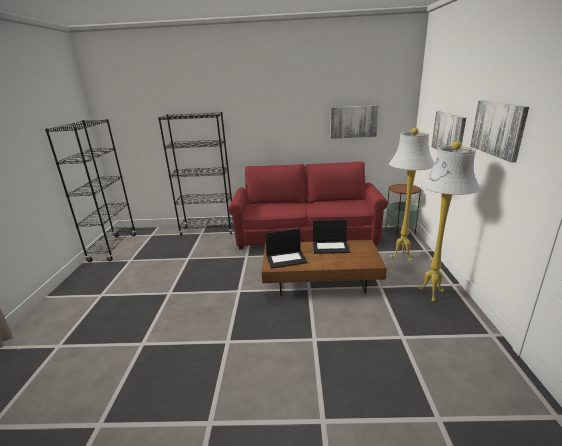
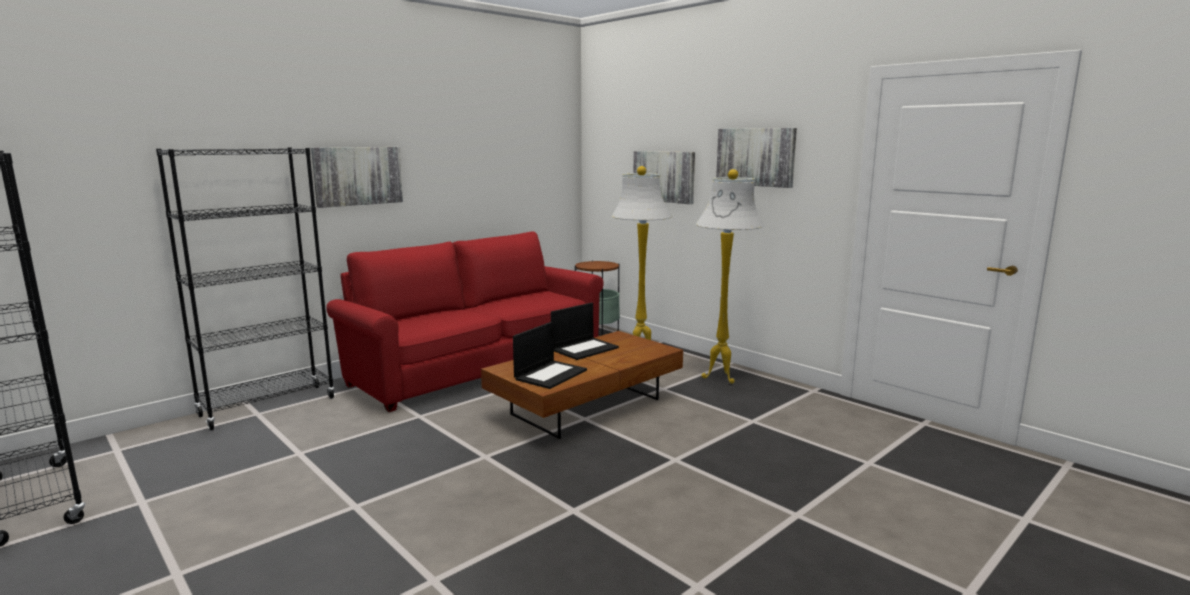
camera: 45 degrees left, 10 degrees down
picture [330,105,379,139] -> picture moved to [311,147,403,208]

